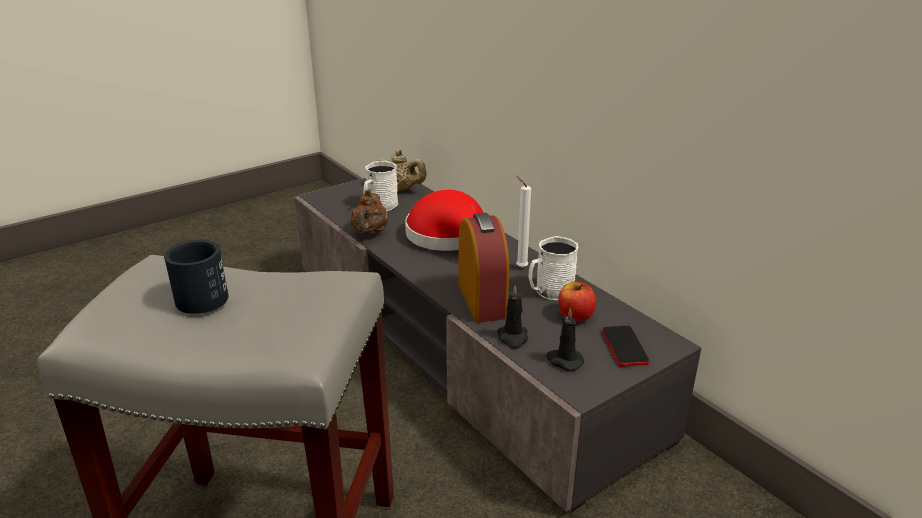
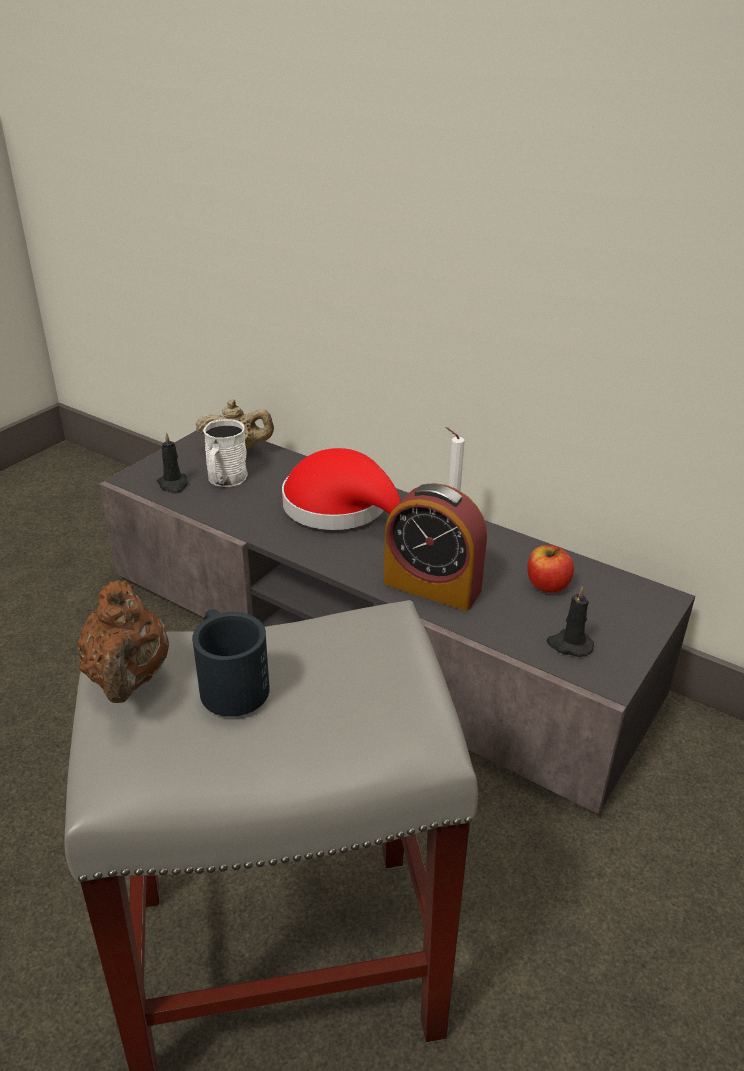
camera: 20 degrees left, 5 degrees up
brown teapot [350,189,388,236] -> brown teapot moved to [77,580,169,703]
alarm clock [458,213,509,323] -> alarm clock turned 150 degrees clockwise [384,483,487,611]
black candle [497,286,528,349] -> black candle moved to [157,432,188,494]
white mug [529,236,578,301] -> none
phone [602,326,649,367] -> none

